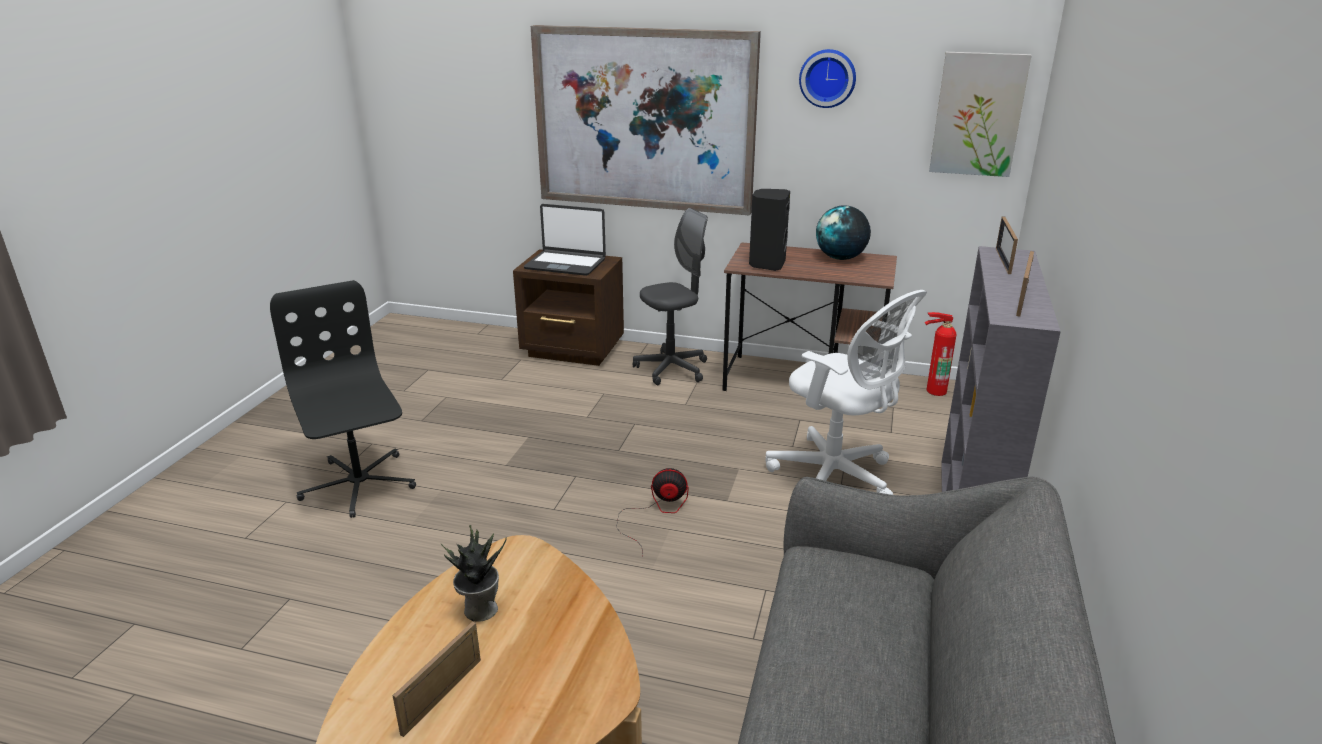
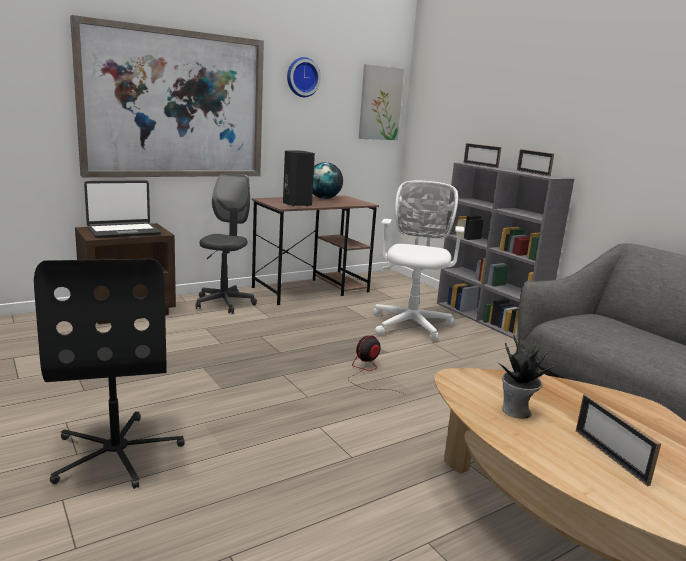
camera: 50 degrees left, 10 degrees down
black office chair [270,280,416,518] -> black office chair turned 120 degrees counterclockwise [34,259,185,489]
white office chair [766,290,927,495] -> white office chair turned 75 degrees counterclockwise [373,181,464,341]
fire extinguisher [924,312,957,396] -> none

